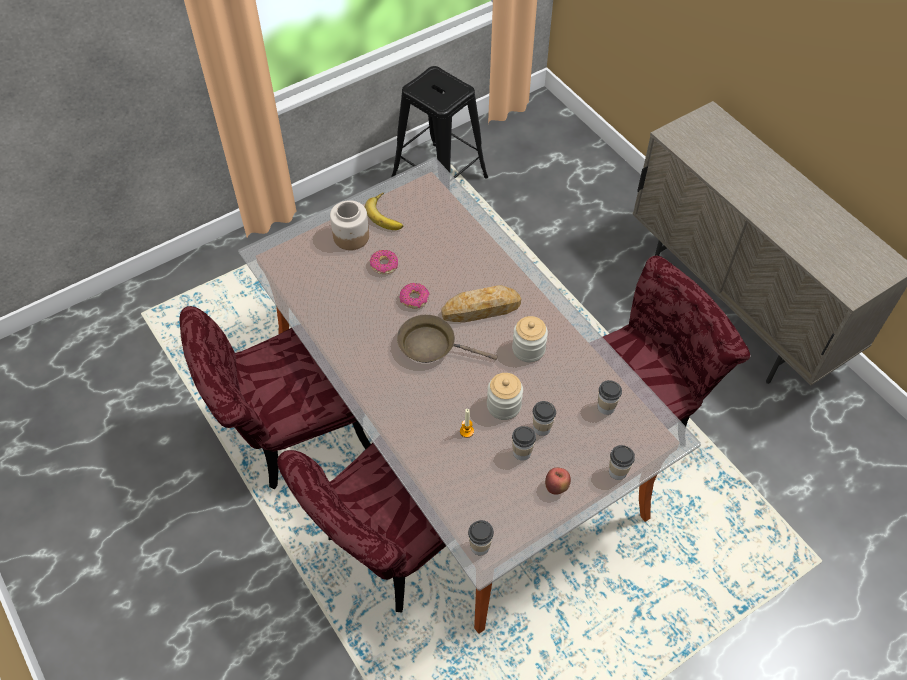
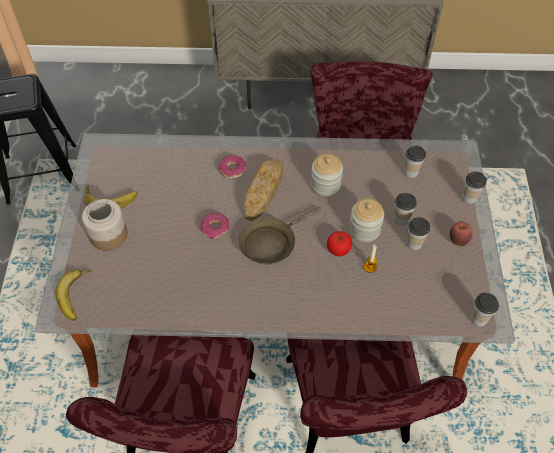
camera: 55 degrees left, 0 degrees up
donut [370,250,398,274] -> donut moved to [219,155,246,179]
none -> banana [55,270,93,321]
none -> tomato [327,231,352,256]

